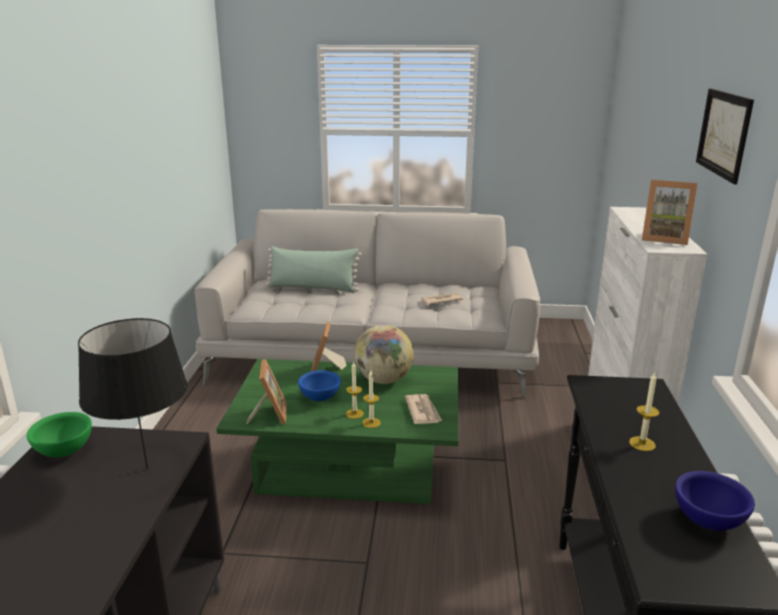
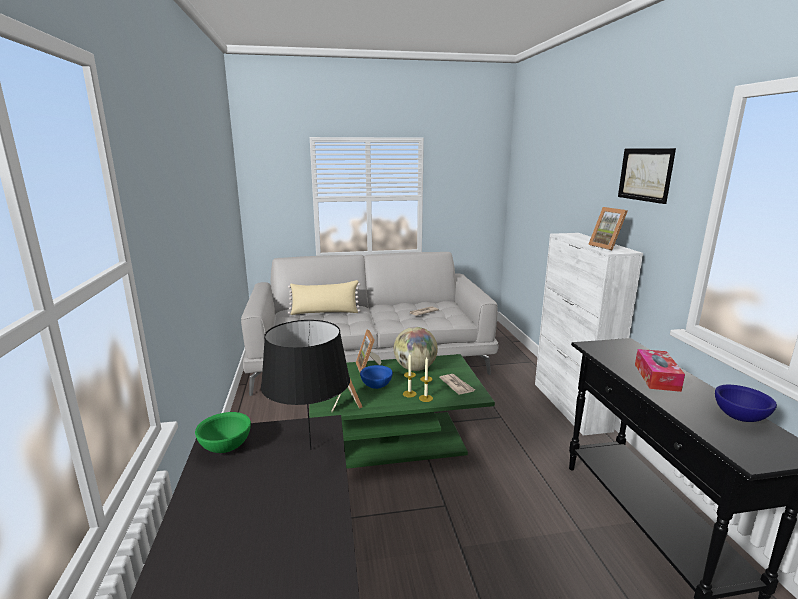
camera: 15 degrees left, 5 degrees down
green pillow [266,246,362,293] -> beige pillow [288,280,361,315]
candle [629,371,660,451] -> tissue box [635,349,685,392]
picture frame [642,180,698,245] -> picture frame turned 60 degrees clockwise [588,207,628,250]

